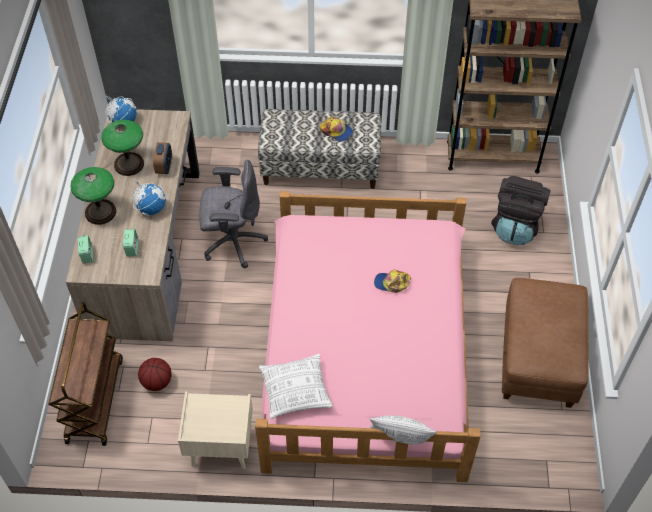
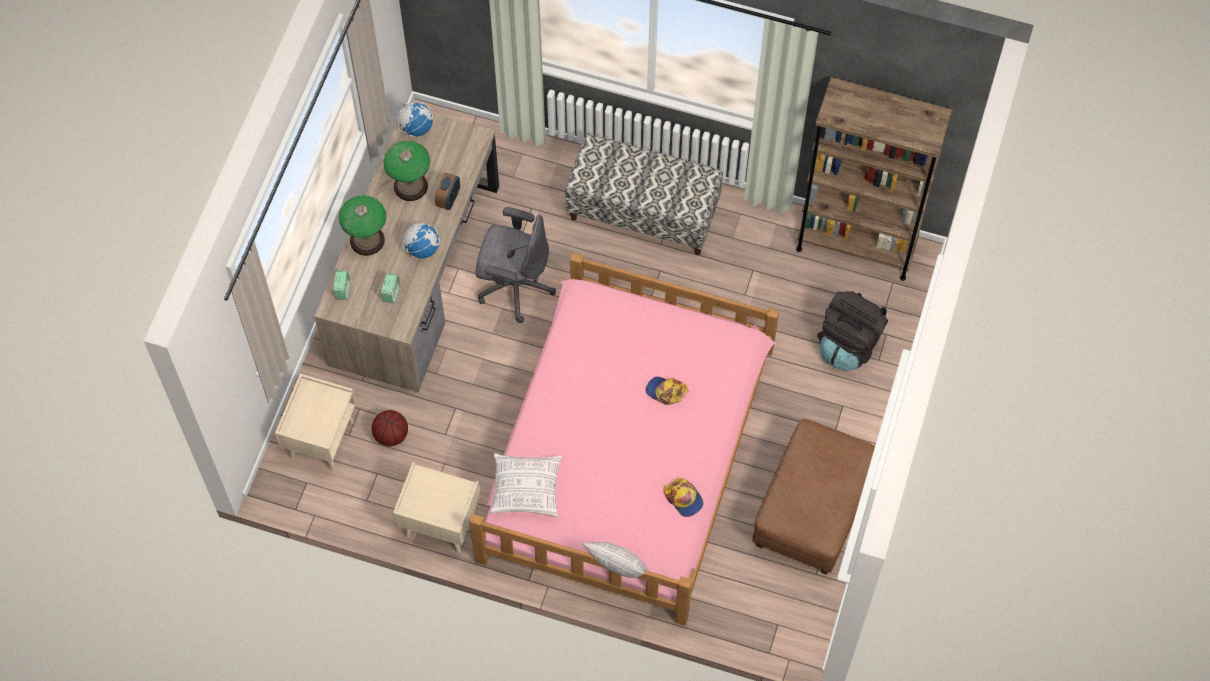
camera: 15 degrees right, 10 degrees up
brown cart [48,302,123,446] -> beige nightstand [275,374,356,471]
cap [320,116,353,142] -> cap moved to [664,478,704,517]

